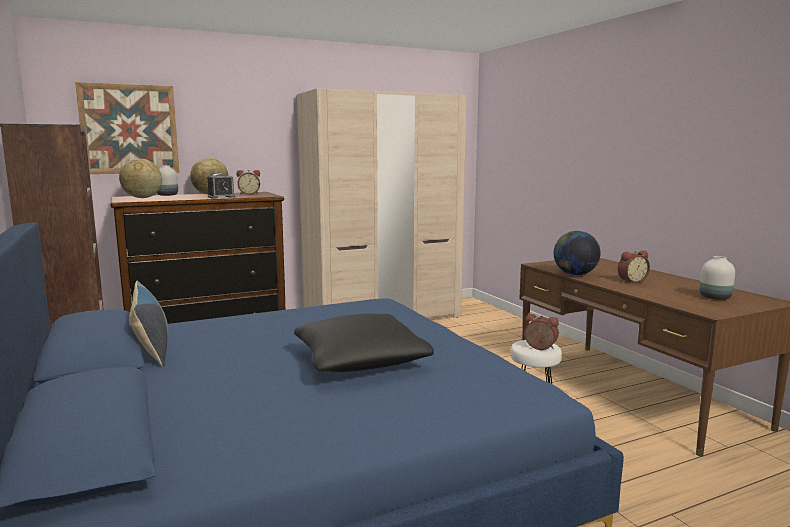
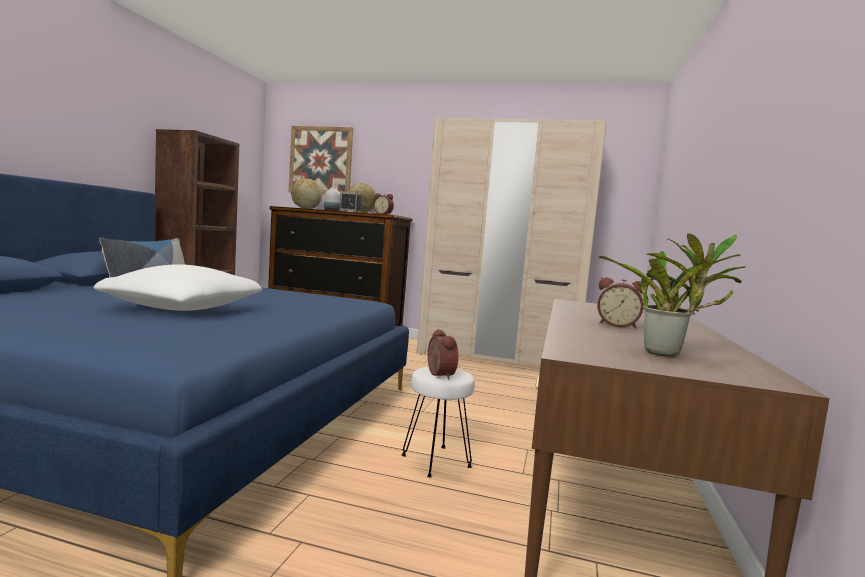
camera: 40 degrees right, 5 degrees down
black pillow [294,313,434,372] -> white pillow [94,264,262,311]
globe [554,231,601,275] -> none
white vase [700,256,735,300] -> potted plant [598,234,745,357]

